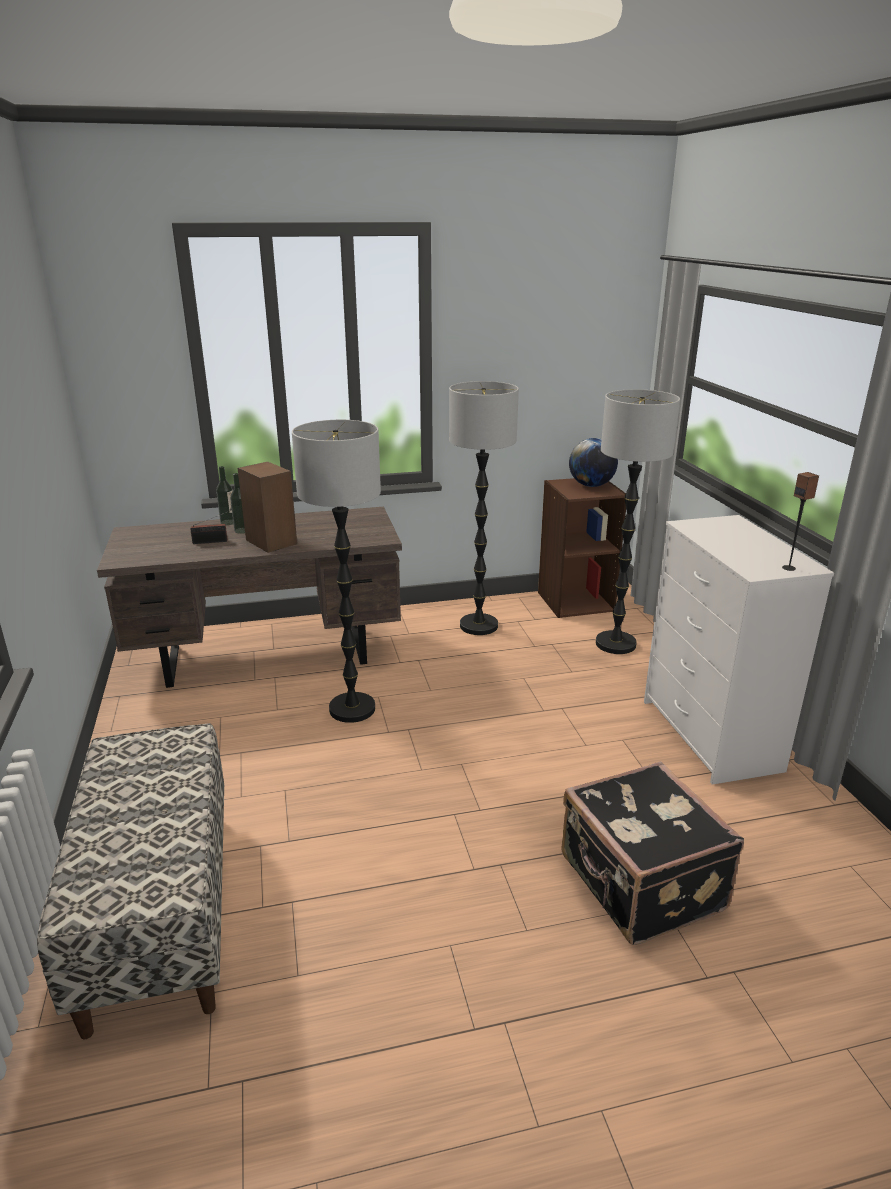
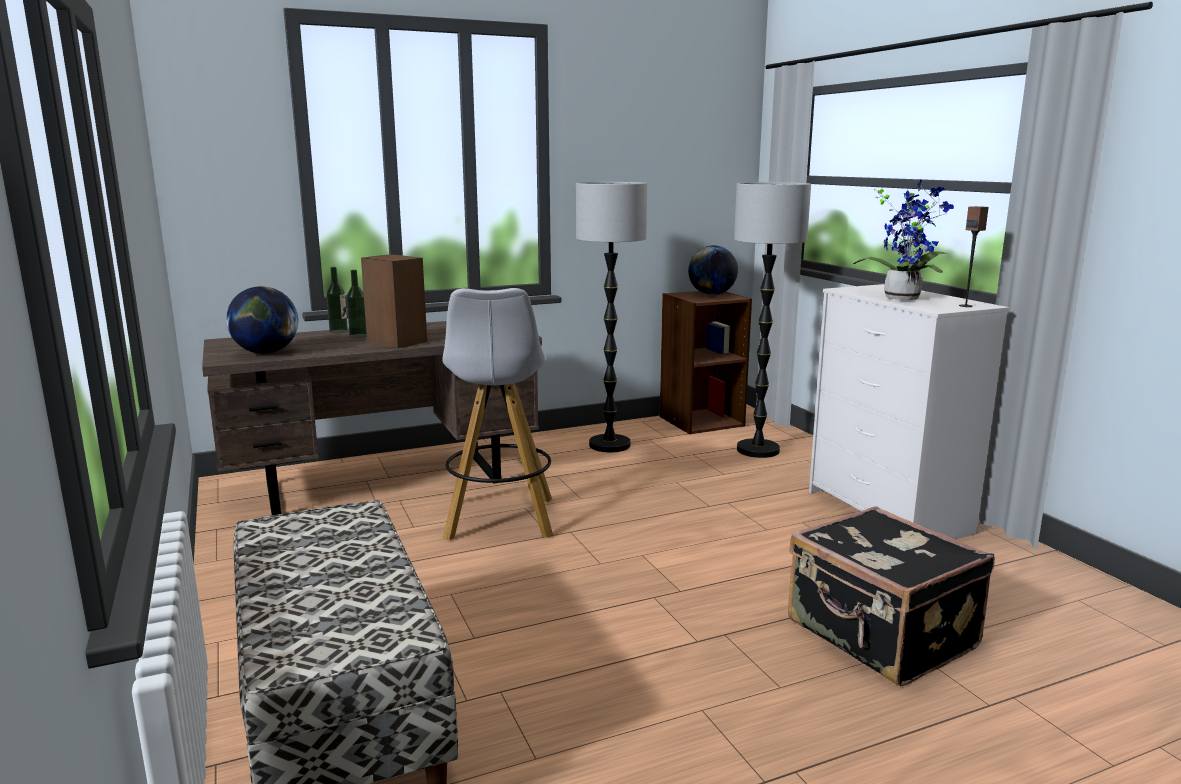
camera: 10 degrees left, 10 degrees down
radio [190,512,227,544] -> none
floor lamp [292,420,381,723] -> white stool [442,288,553,540]
none -> globe [226,286,298,354]
none -> potted plant [853,179,954,300]

